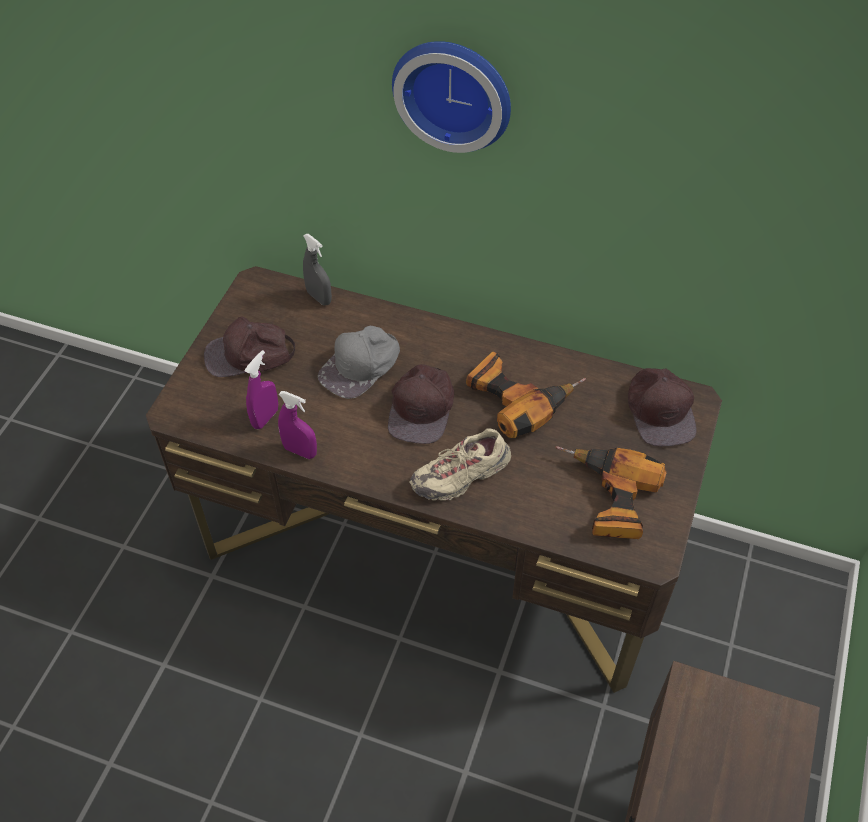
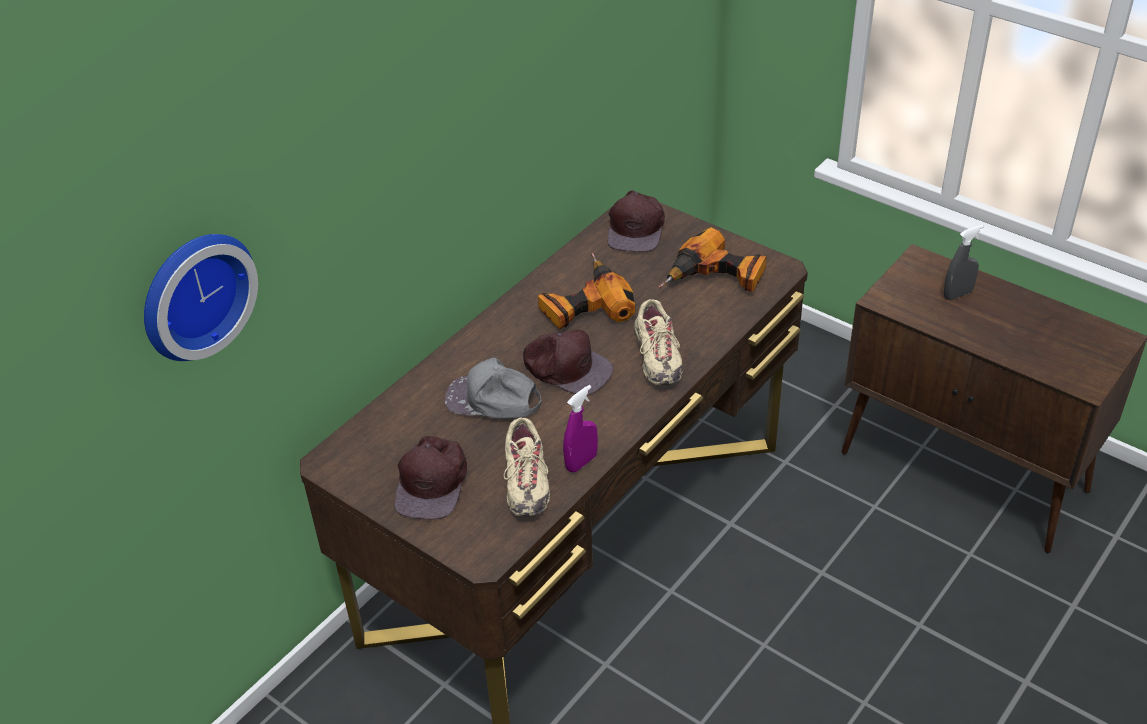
camera: 70 degrees left, 10 degrees down
purple spray bottle [244,350,278,429] -> beige shoe [504,417,550,516]
grey spray bottle [303,234,332,305] -> grey spray bottle moved to [944,225,984,300]
grey cap [318,326,400,399] -> grey cap turned 135 degrees clockwise [445,358,542,419]
wall clock [392,41,511,153] -> wall clock moved to [144,234,258,361]
brown cap [628,368,697,447] -> brown cap turned 90 degrees clockwise [608,190,665,252]

